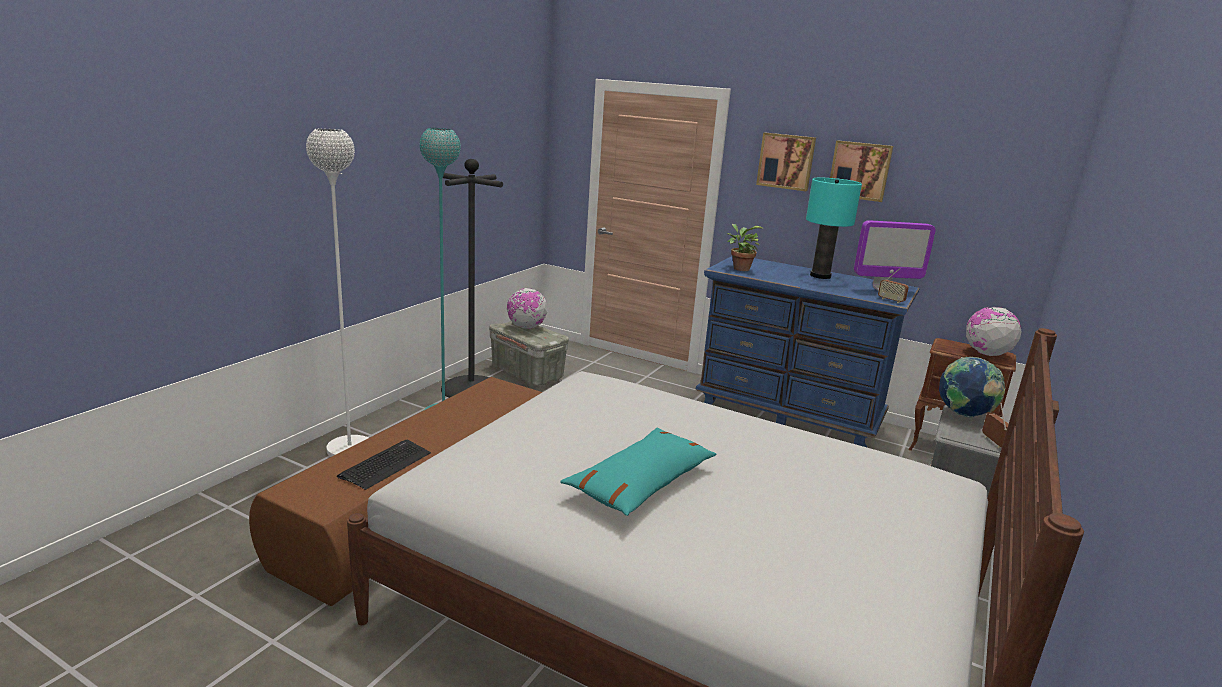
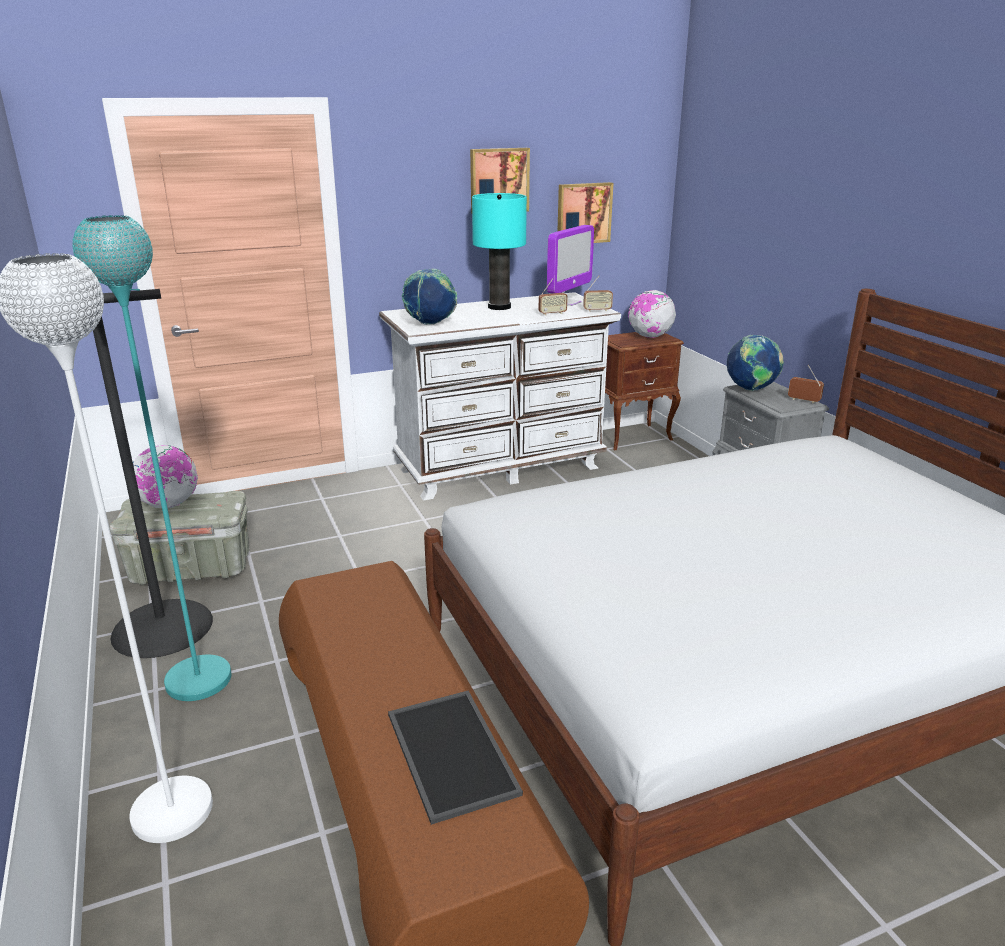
camera: 50 degrees left, 5 degrees up
keyboard [337,440,431,490] -> tray [388,691,523,825]
turquoise pillow [560,428,716,516] -> none
blue dresser [696,256,920,448] -> white dresser [379,292,621,501]
potted plant [727,224,763,271] -> globe [402,269,457,325]
picture [756,133,816,191] -> picture moved to [557,182,613,243]
none -> radio [539,278,568,315]

